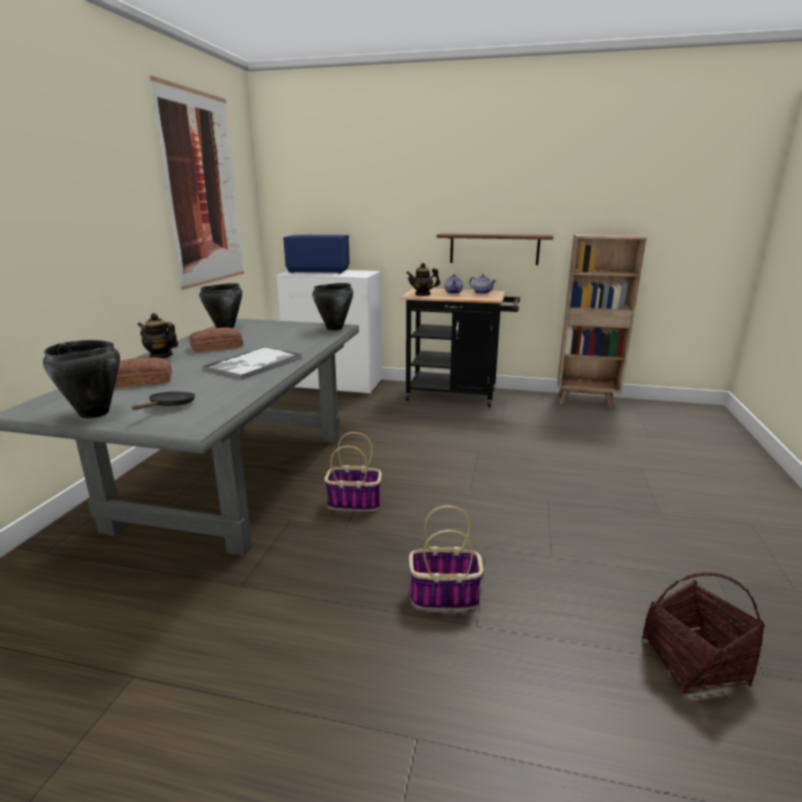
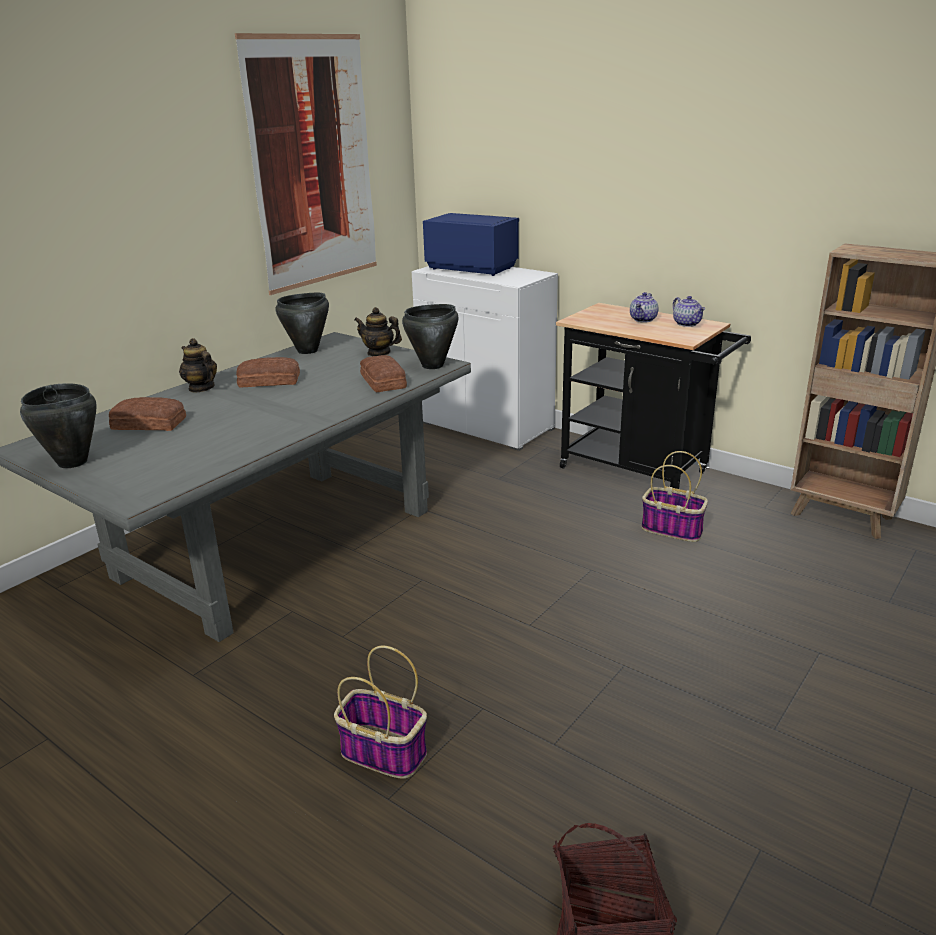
camera: 25 degrees right, 5 degrees up
black frying pan [131,392,195,410] -> none
tray [203,346,302,380] -> none
basket [324,432,382,511] -> basket moved to [641,451,708,542]
teapot [407,263,440,296] -> teapot moved to [354,307,402,356]
brown shelf [437,233,553,265] -> none
none -> bread [360,355,407,392]

